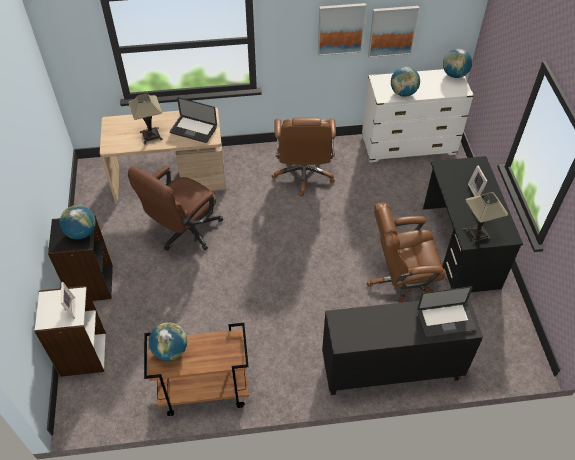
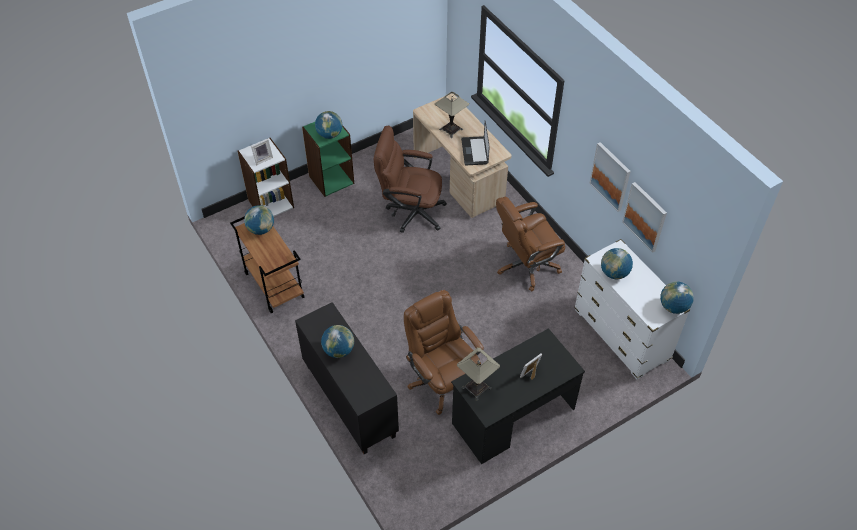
camera: 65 degrees right, 0 degrees up
black bookcase [48,215,113,301] -> green bookcase [302,122,354,197]
laptop [417,286,476,338] -> none
none -> globe [321,325,354,358]

